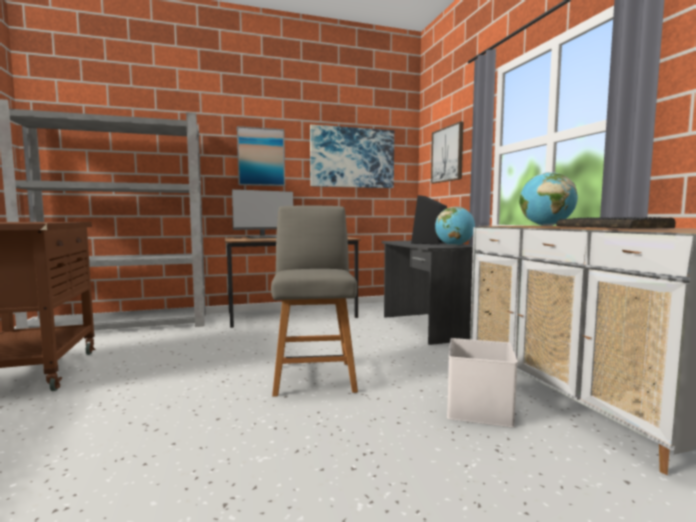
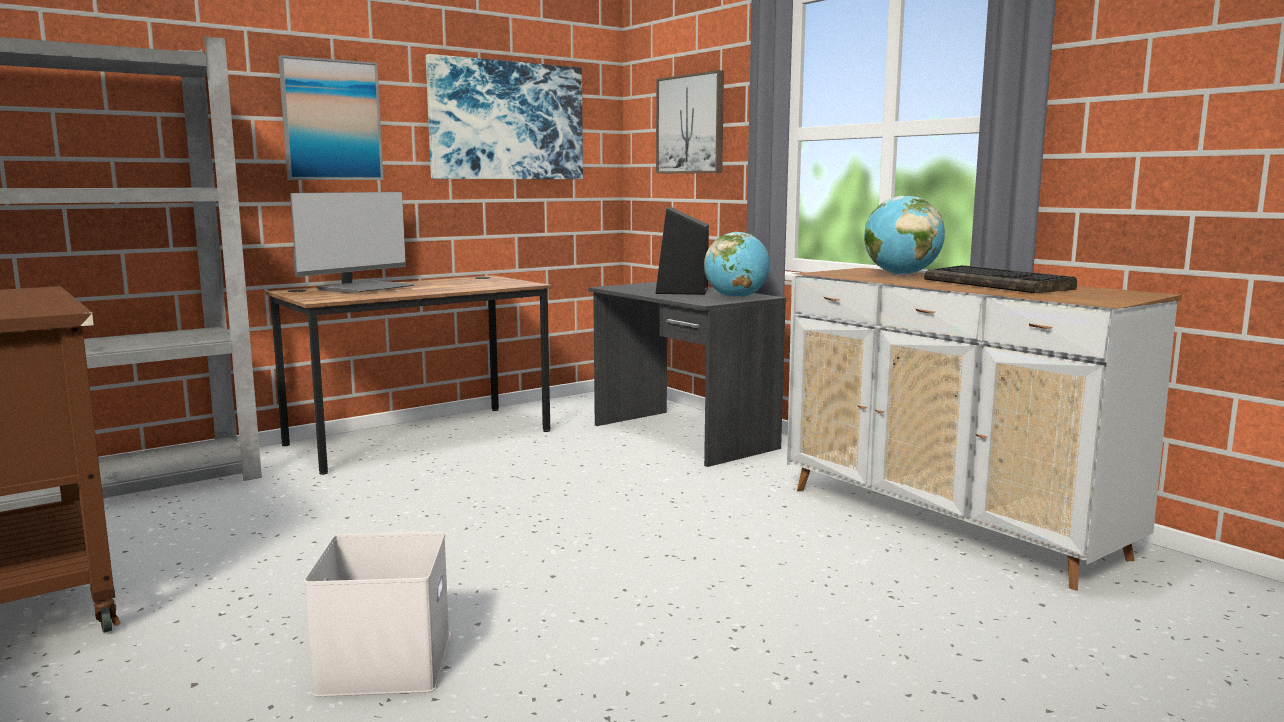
camera: 20 degrees left, 5 degrees up
grey chair [271,206,358,397] -> none
white storage box [447,338,518,427] -> white storage box moved to [304,531,450,697]

